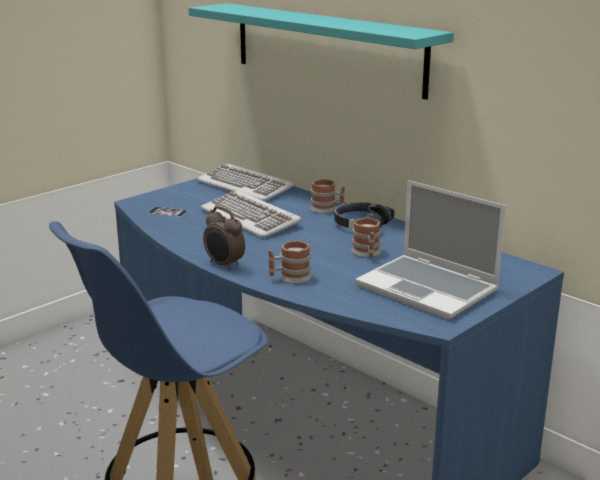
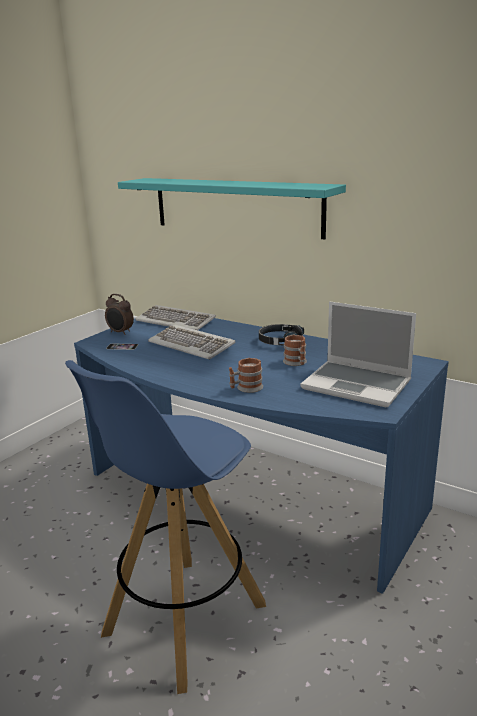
camera: 10 degrees left, 0 degrees up
alarm clock [203,206,245,270] -> alarm clock moved to [105,294,134,335]
mug [310,179,345,214] -> none

